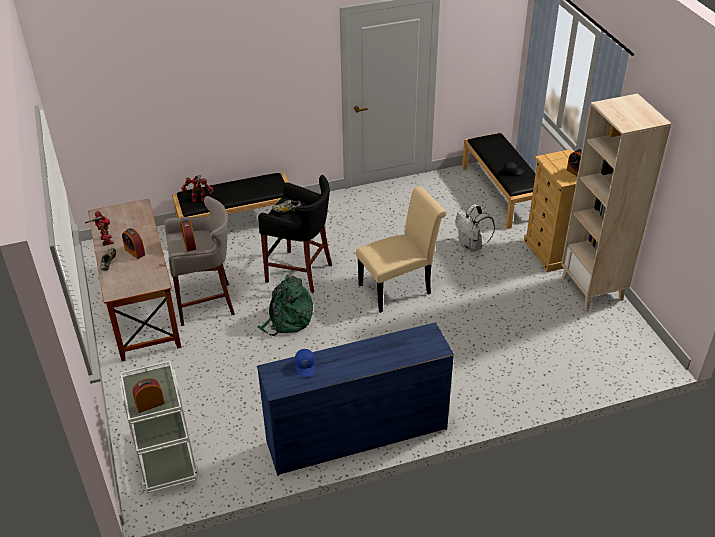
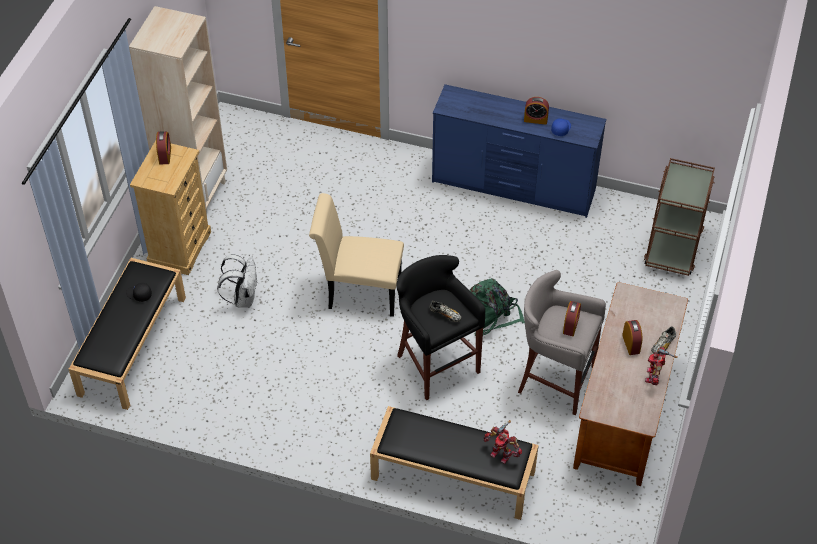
camera: 145 degrees left, 10 degrees up
white cart [120,361,198,493] -> brown cart [644,158,715,276]
alarm clock [132,378,165,413] -> alarm clock moved to [524,97,549,125]

